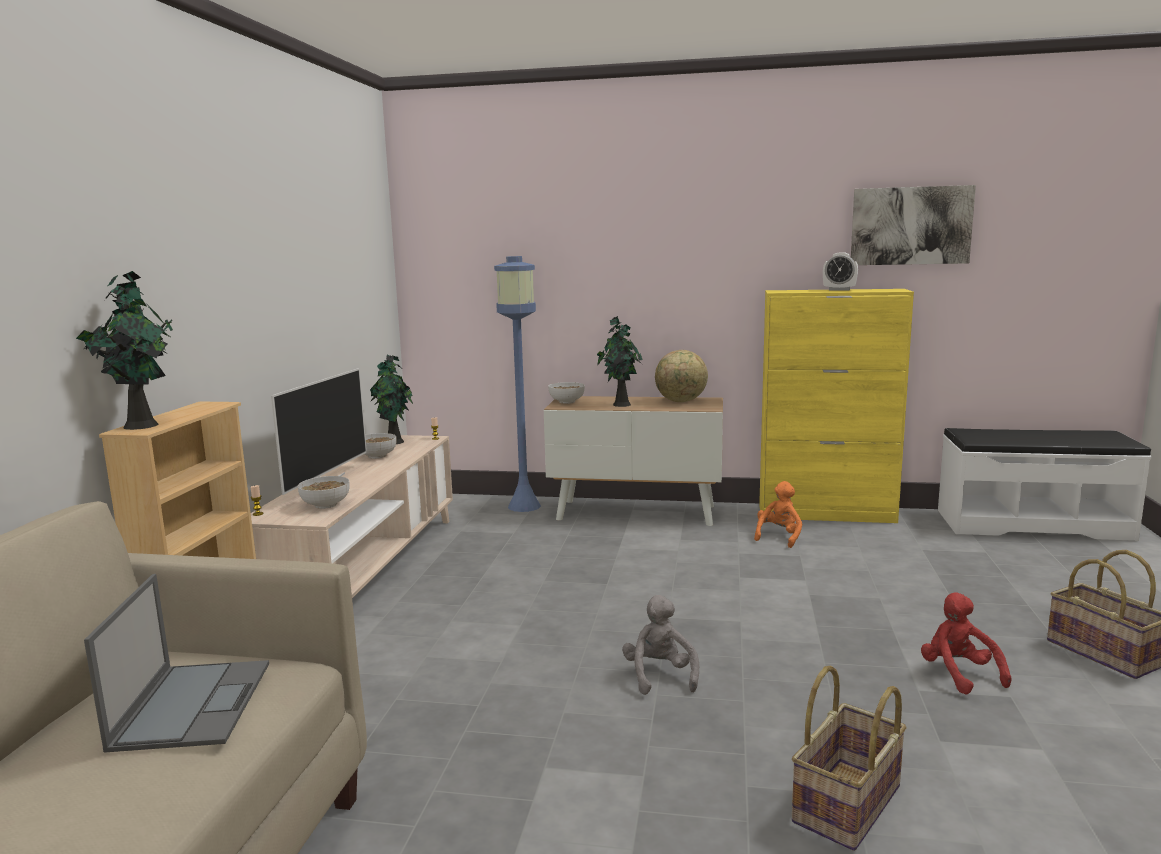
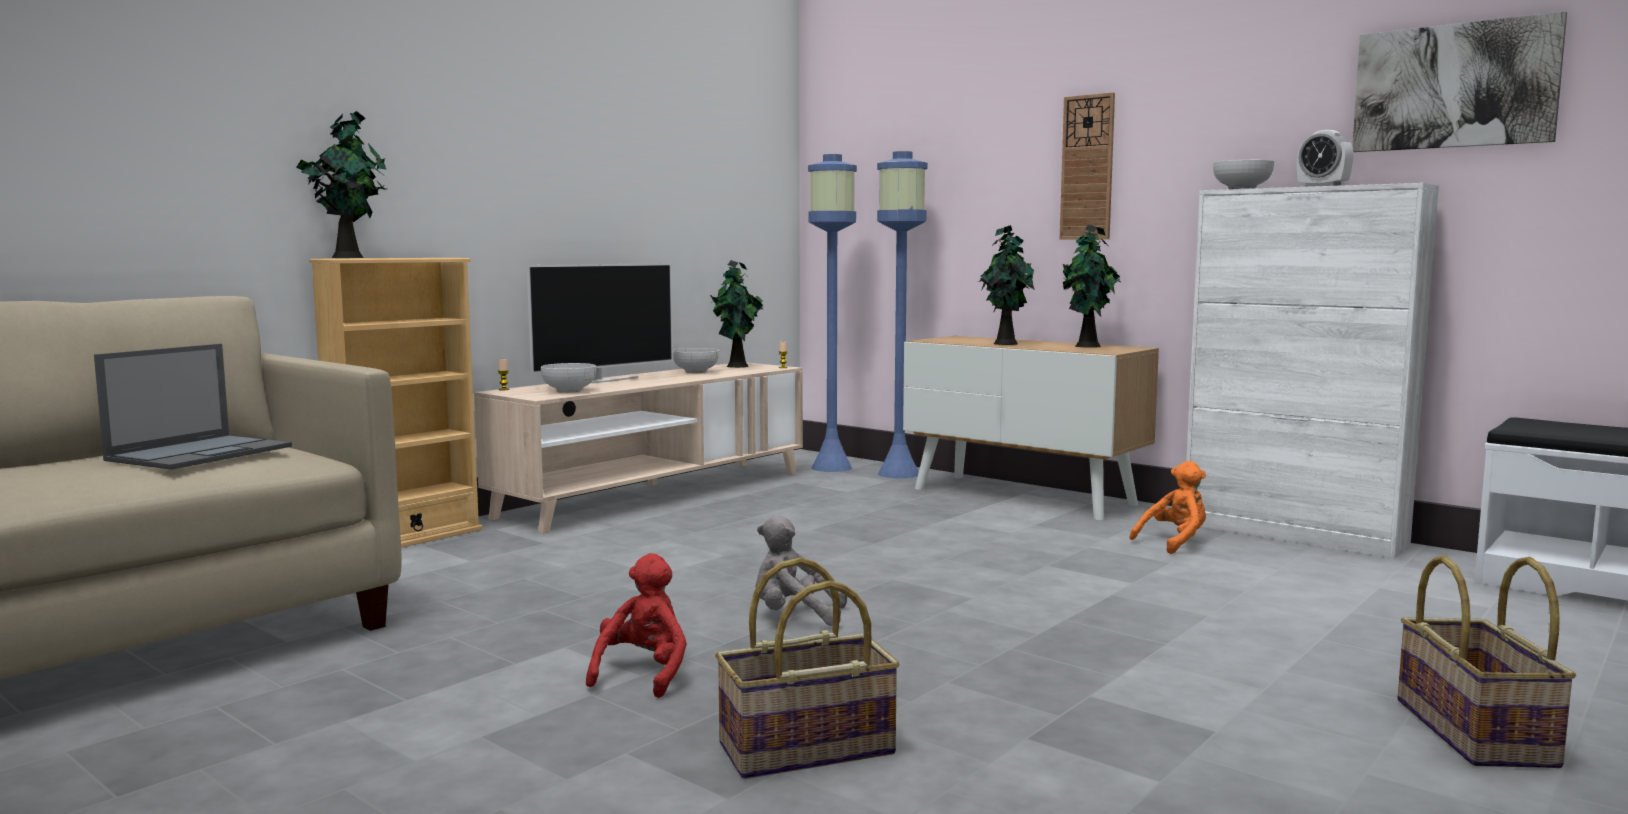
camera: 30 degrees right, 5 degrees down
bowl [548,382,585,404] -> bowl moved to [1213,160,1274,189]
grey plush toy [622,595,699,695] -> grey plush toy turned 105 degrees counterclockwise [755,515,847,626]
globe [655,350,708,402] -> potted plant [1063,224,1121,348]
yellow cabinet [759,289,914,523] -> white cabinet [1186,183,1439,559]
red plush toy [921,592,1012,695] -> red plush toy moved to [586,553,687,698]
none -> blue floor lamp [808,154,857,472]
none -> wall clock [1060,92,1115,240]

